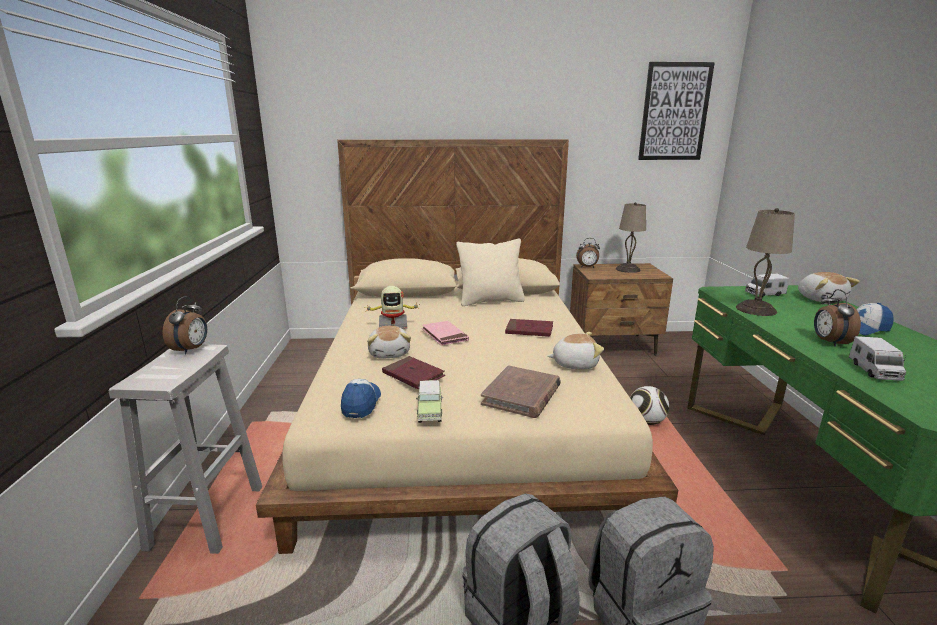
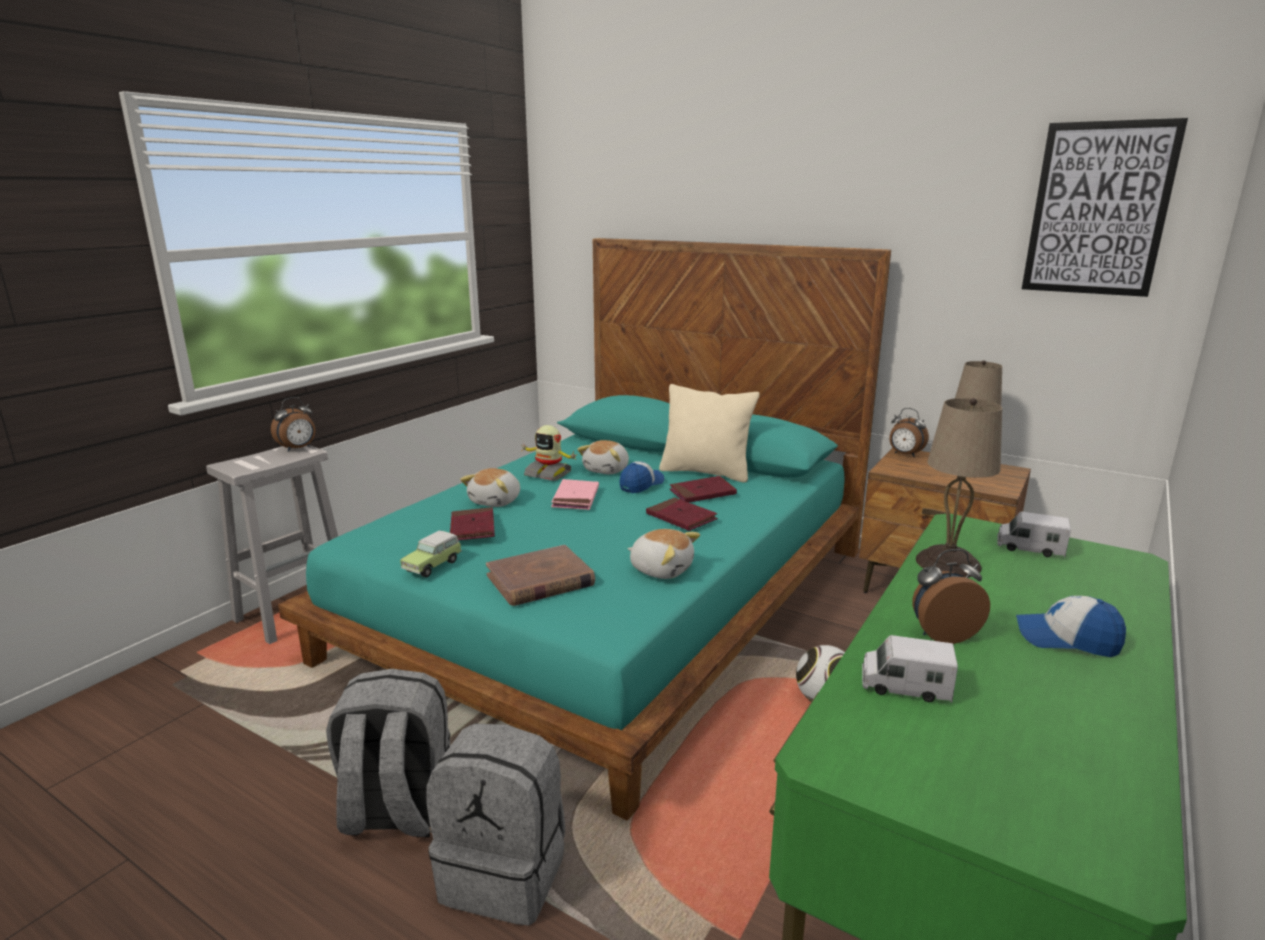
camera: 35 degrees right, 0 degrees up
beige bed [256,139,678,554] -> turquoise bed [278,238,891,821]
cap [341,379,381,418] -> cap moved to [619,461,664,493]
plush toy [798,272,860,302] -> plush toy moved to [577,440,629,474]
alarm clock [814,289,861,347] -> alarm clock turned 45 degrees clockwise [912,549,990,644]
toy truck [849,336,906,381] -> toy truck turned 60 degrees clockwise [862,635,958,703]
none -> red book [670,476,737,503]

